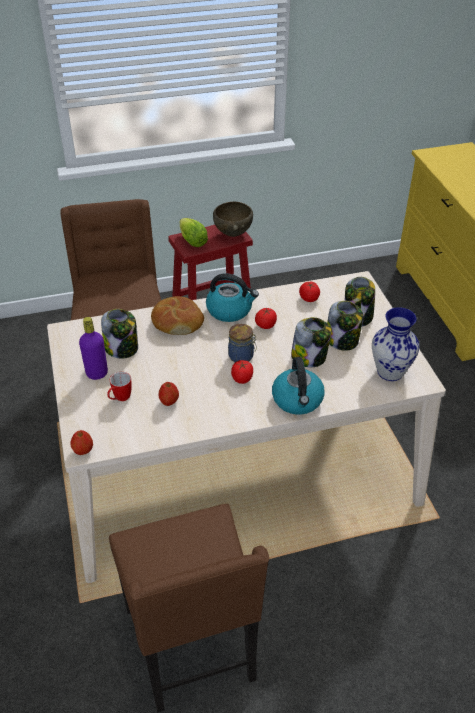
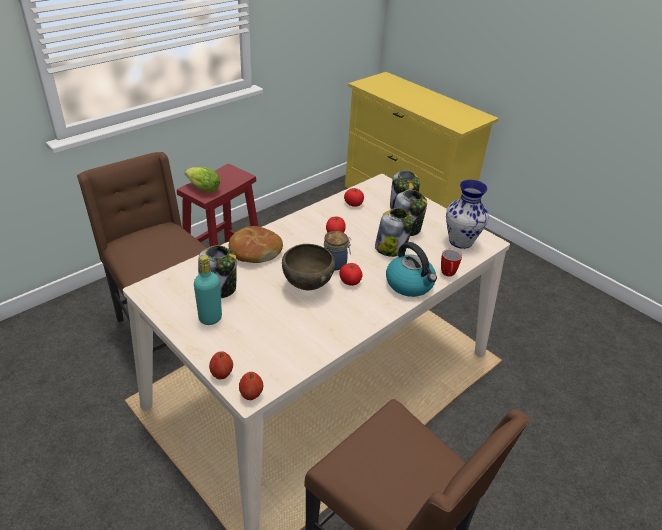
camera: 30 degrees left, 5 degrees down
purple bottle [79,317,108,380] -> turquoise bottle [194,255,222,325]
mug [107,372,132,401] -> mug moved to [441,249,462,277]
apple [159,382,179,406] -> apple moved to [209,351,233,380]
kettle [206,273,259,322] -> none
brown bowl [213,202,253,237] -> brown bowl moved to [282,244,335,291]

